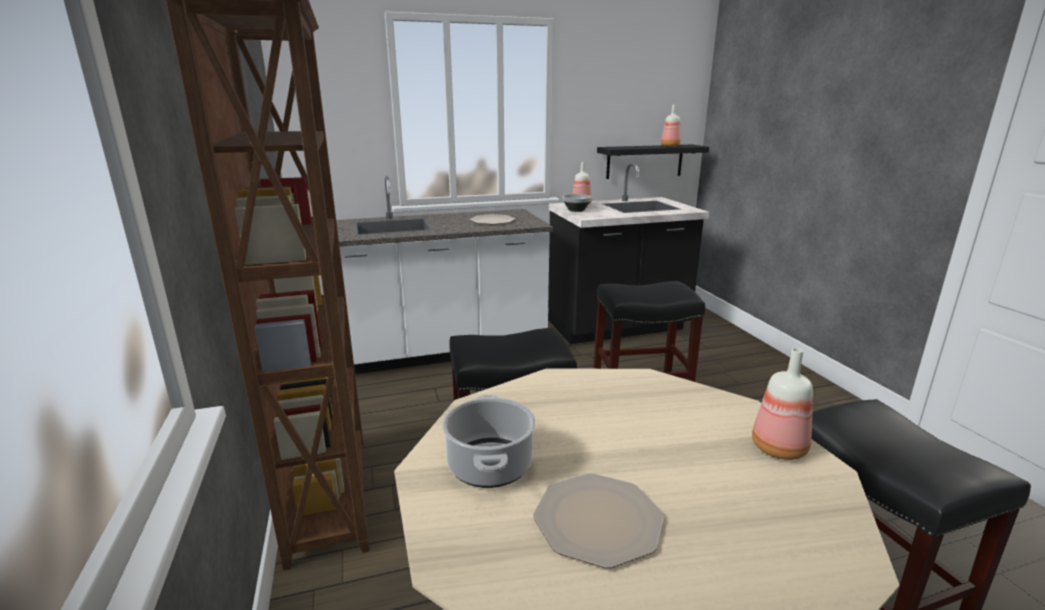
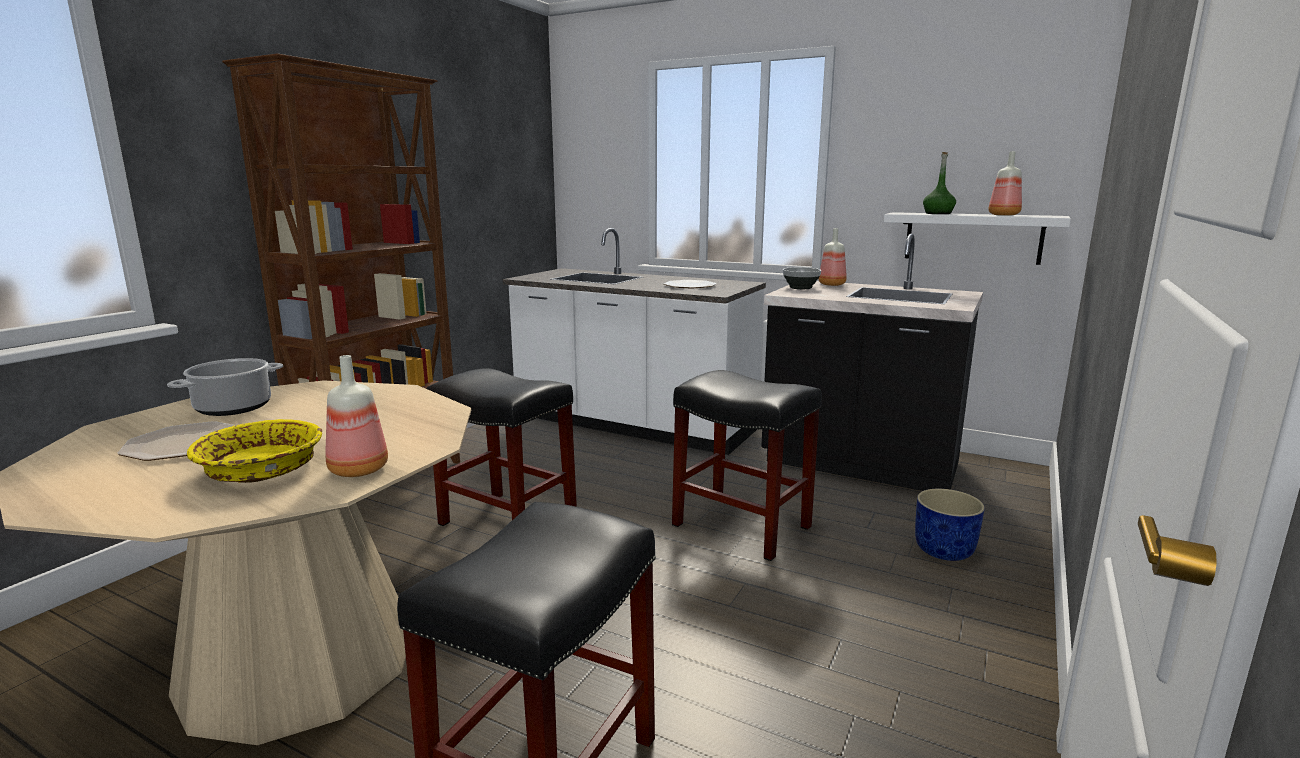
camera: 45 degrees right, 5 degrees down
black shelf [597,144,709,179] -> white shelf [884,212,1071,265]
none -> yellow bowl [187,419,323,483]
none -> blue planter [915,489,985,561]
none -> green bottle [923,152,956,214]

